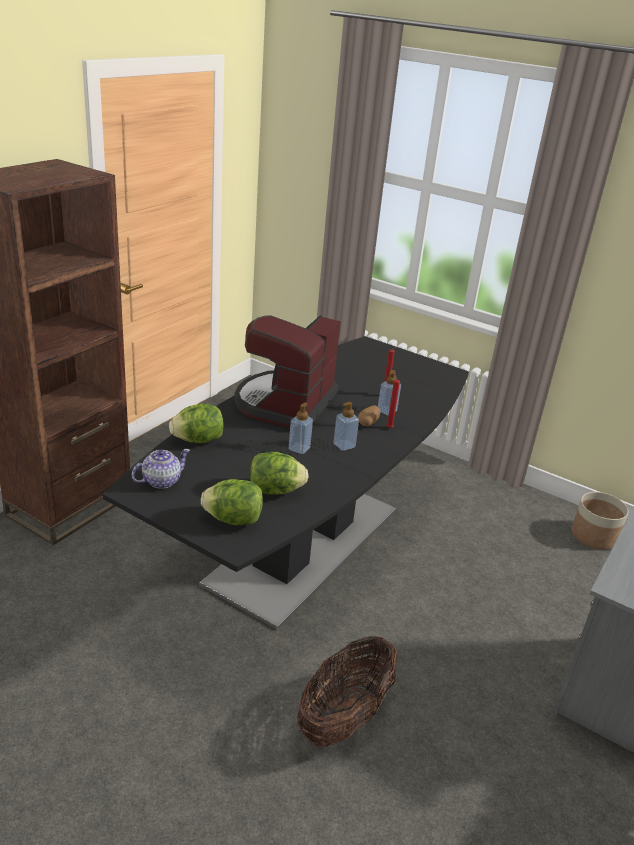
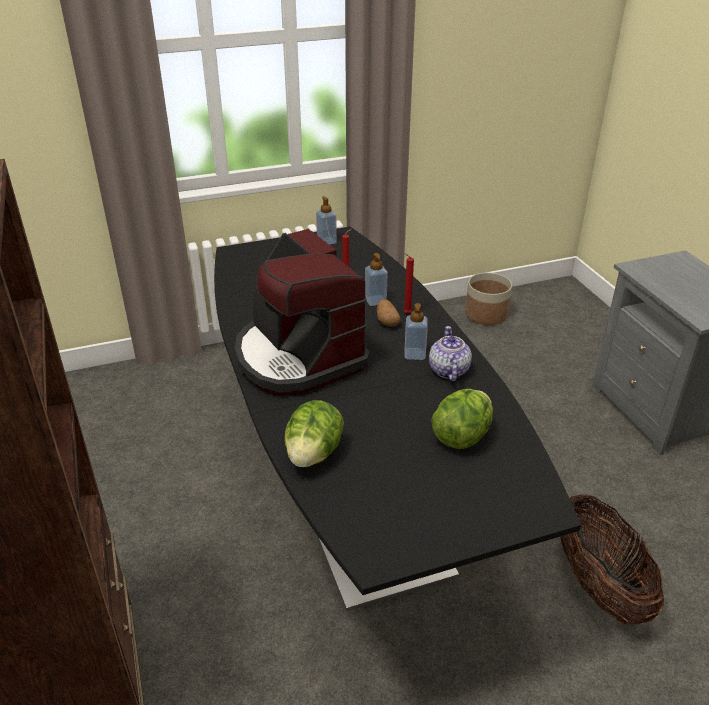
camera: 50 degrees left, 5 degrees up
teapot [132,449,190,489] -> teapot moved to [429,326,472,381]
lettuce [201,479,263,525] -> none
soap dispenser [289,402,313,454] -> soap dispenser moved to [316,196,337,245]

